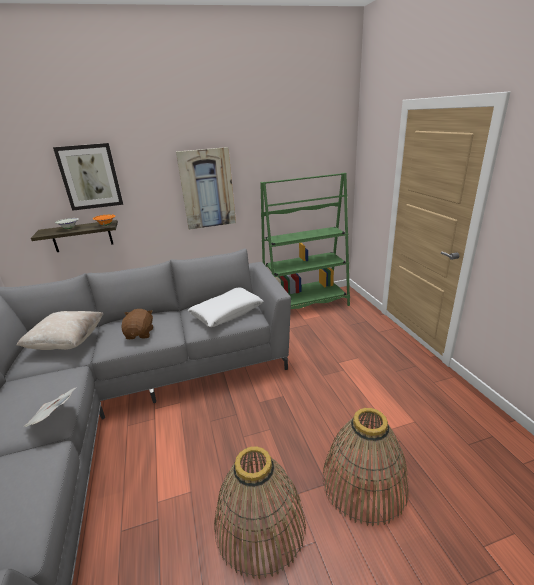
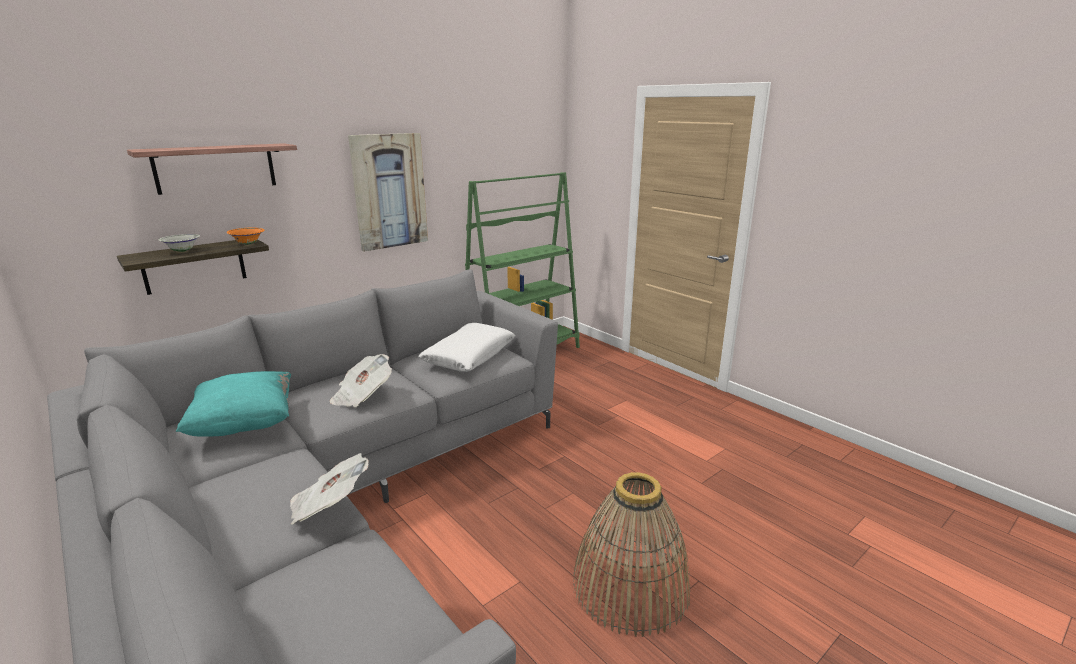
camera: 25 degrees left, 5 degrees down
beige pillow [16,311,104,350] -> turquoise pillow [176,371,291,437]
picture [53,143,123,211] -> shelf [127,143,297,195]
brown plush toy [121,309,153,339] -> newspaper [330,354,392,407]
basket [323,408,408,526] -> none

